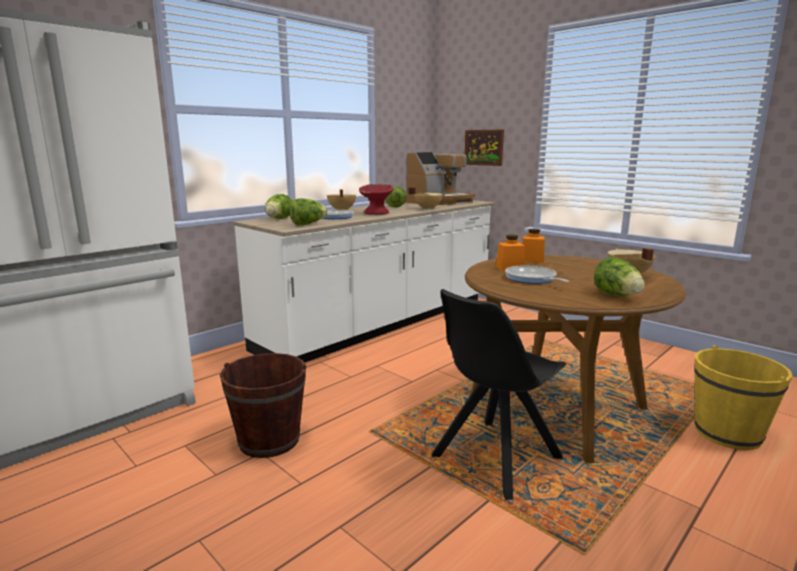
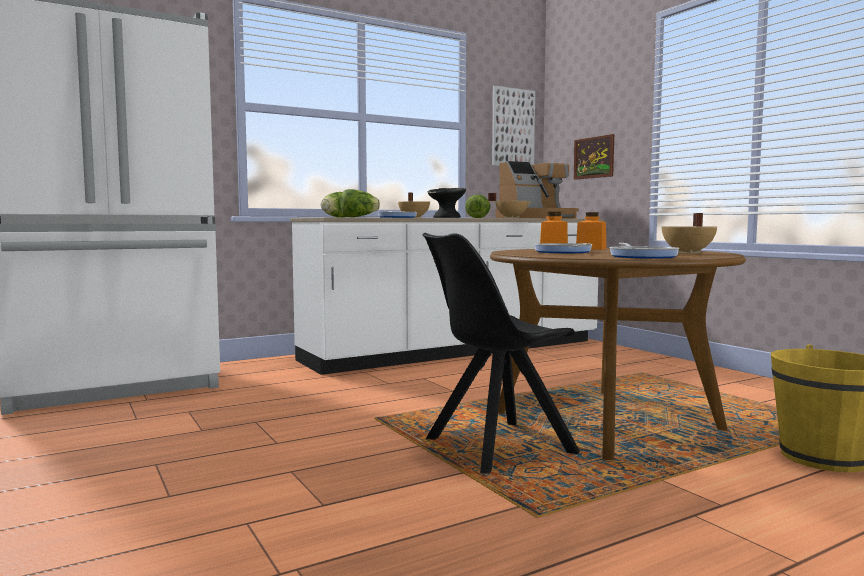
camera: 15 degrees right, 10 degrees down
brown bucket [220,353,306,458] -> none
red bowl [359,184,394,215] -> black bowl [428,188,466,218]
lettuce [594,257,645,296] -> frying pan [610,243,679,259]
none -> picture [492,86,535,166]

